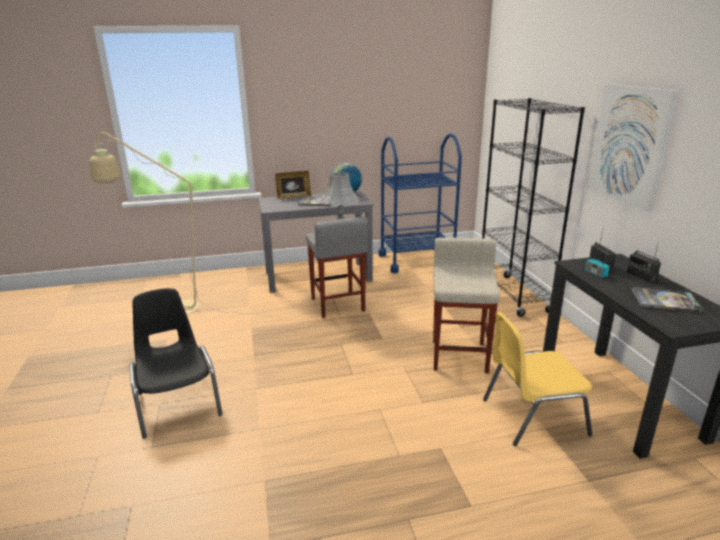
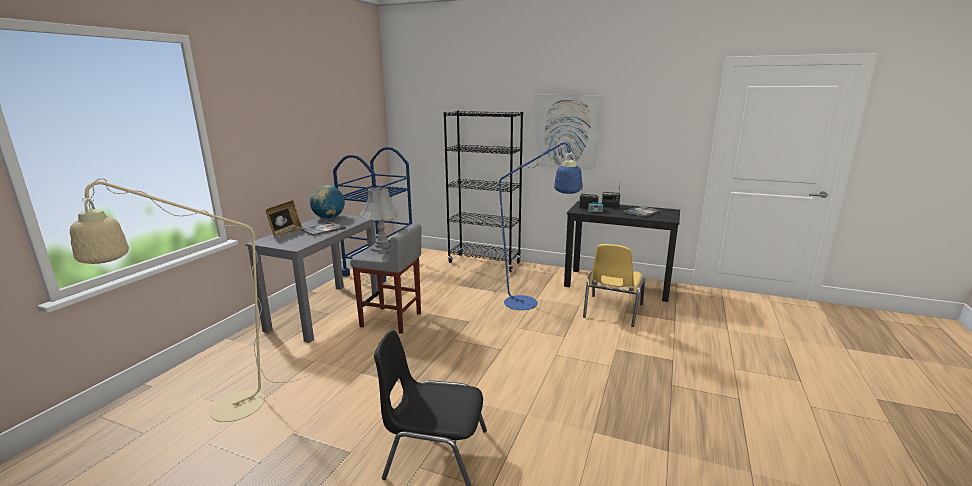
camera: 55 degrees left, 5 degrees down
beige stool [433,238,500,373] -> blue floor lamp [456,140,582,310]

